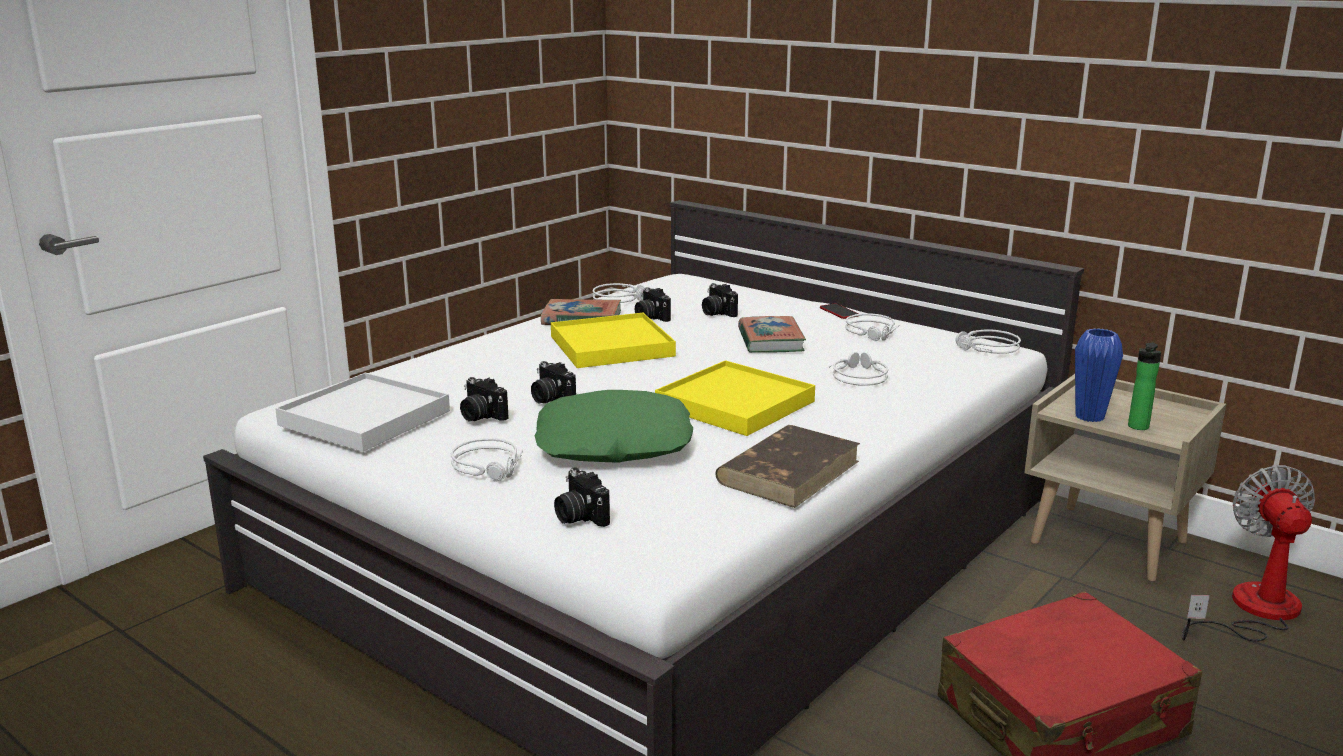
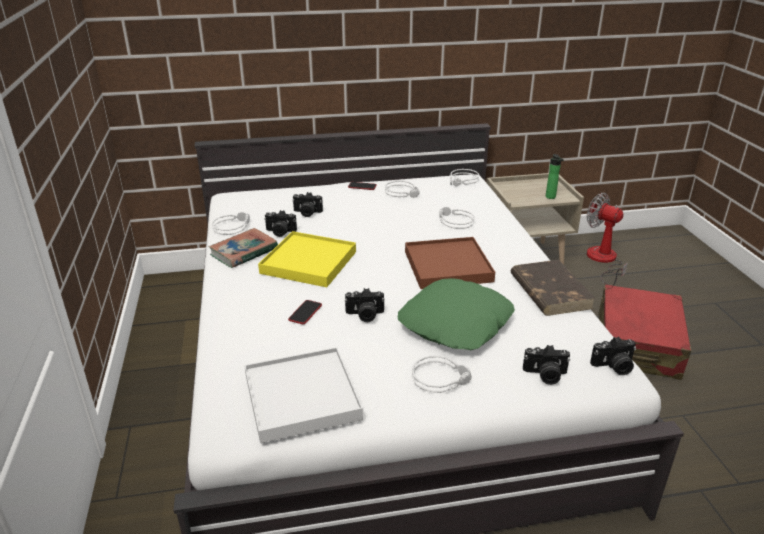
camera: 50 degrees left, 10 degrees up
camera [460,377,509,421] -> camera moved to [590,337,636,375]
yellow tray [655,360,815,436] -> brown tray [405,237,495,289]
book [738,316,806,353] -> none
blue vase [1075,328,1123,422] -> none
none -> phone [288,300,322,324]

